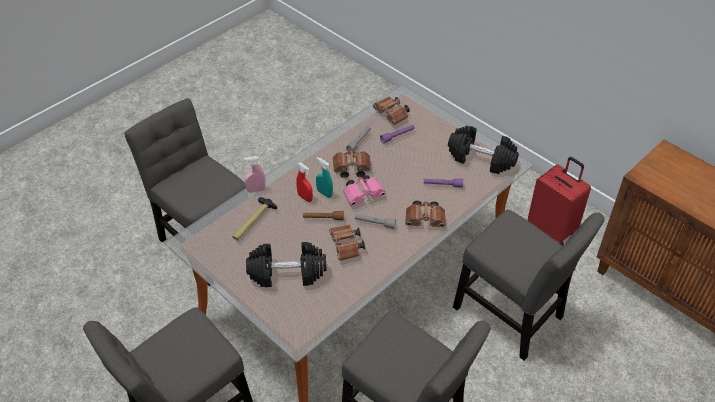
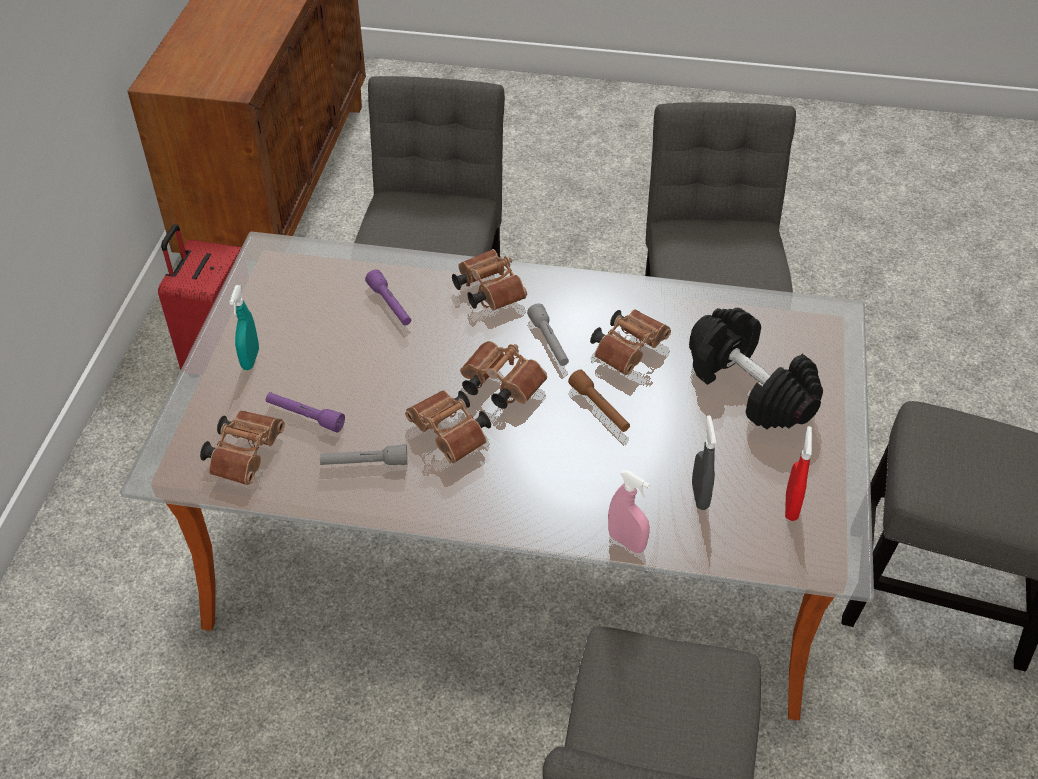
camera: 125 degrees left, 0 degrees up
hammer [233,197,277,240] -> grey spray bottle [692,415,717,510]
red spray bottle [296,163,313,202] -> red spray bottle moved to [785,426,812,521]
turquoise spray bottle [316,157,333,198] -> turquoise spray bottle moved to [229,285,259,370]
pink binoculars [343,175,386,206] -> brown binoculars [460,341,547,409]
black dumbbell [448,126,519,174] -> none

